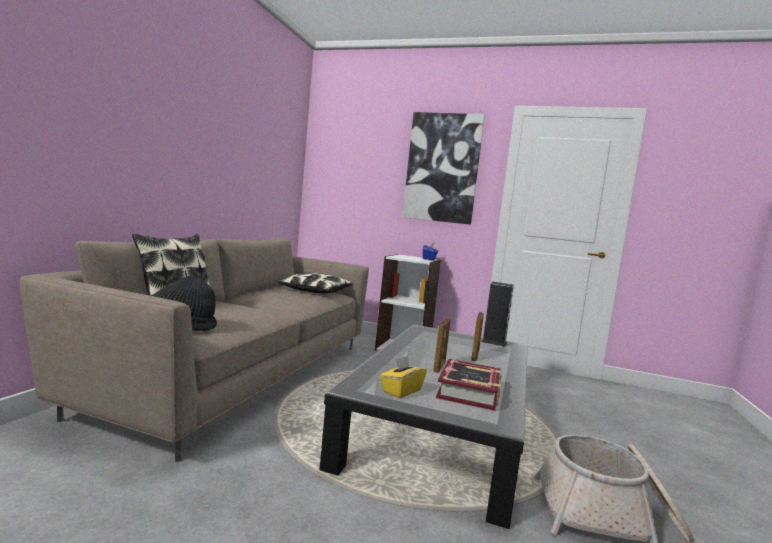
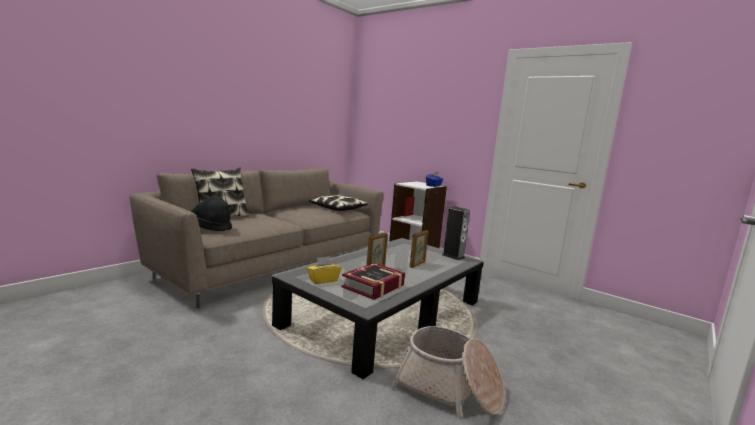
camera: 20 degrees right, 5 degrees up
picture [402,112,485,225] -> none

